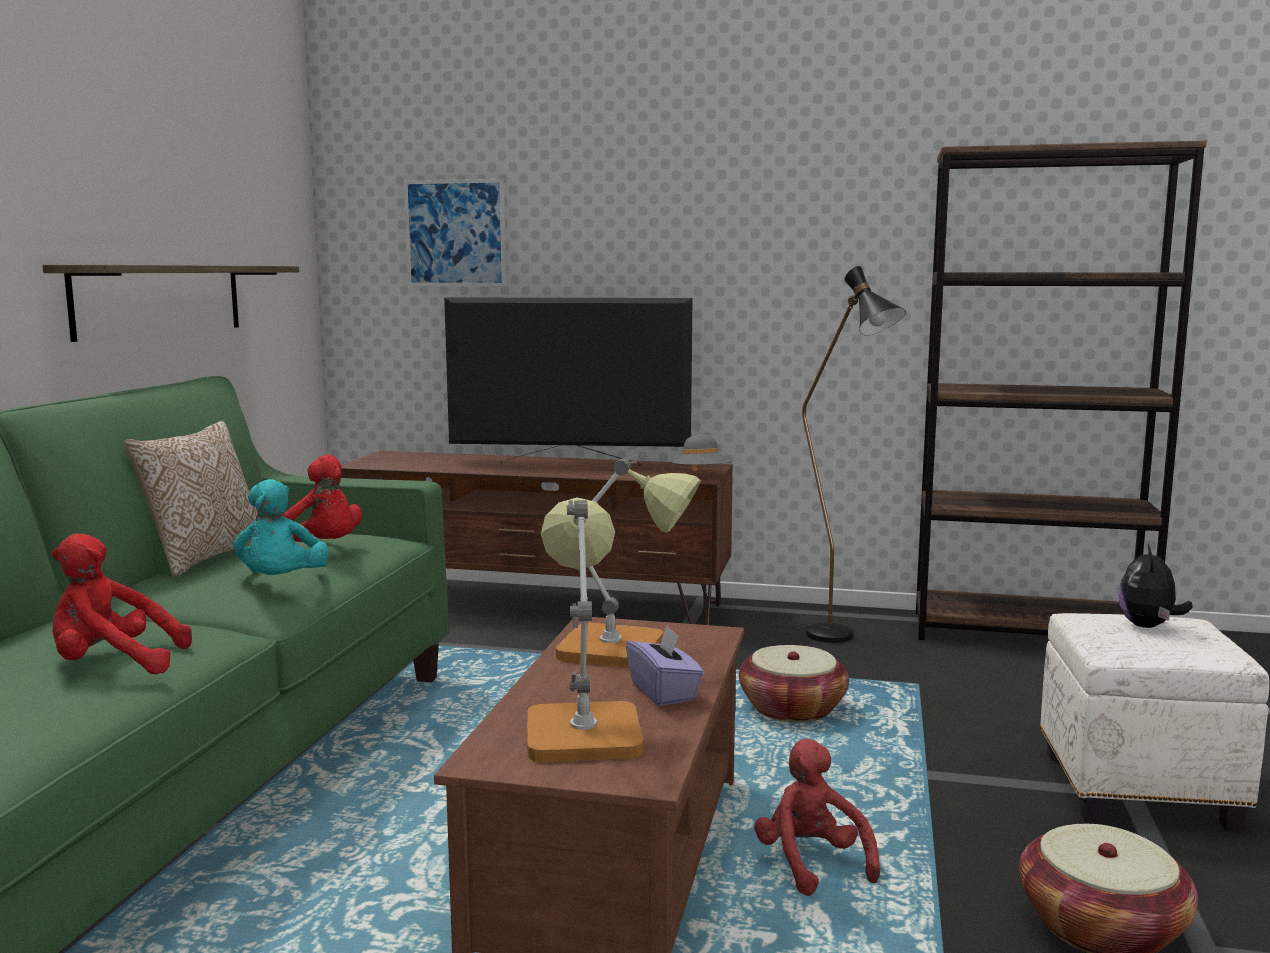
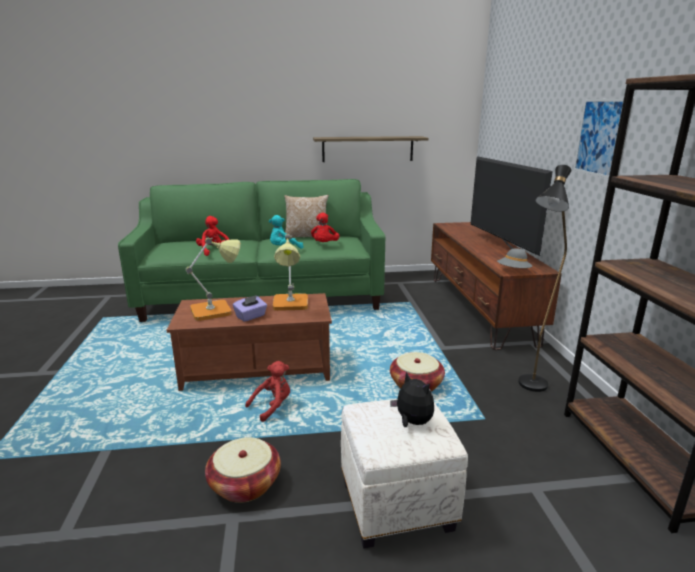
camera: 70 degrees right, 10 degrees up
picture [404,179,506,287] -> picture moved to [573,99,634,178]
plush toy [1118,544,1193,628] -> plush toy turned 45 degrees clockwise [390,372,434,427]

